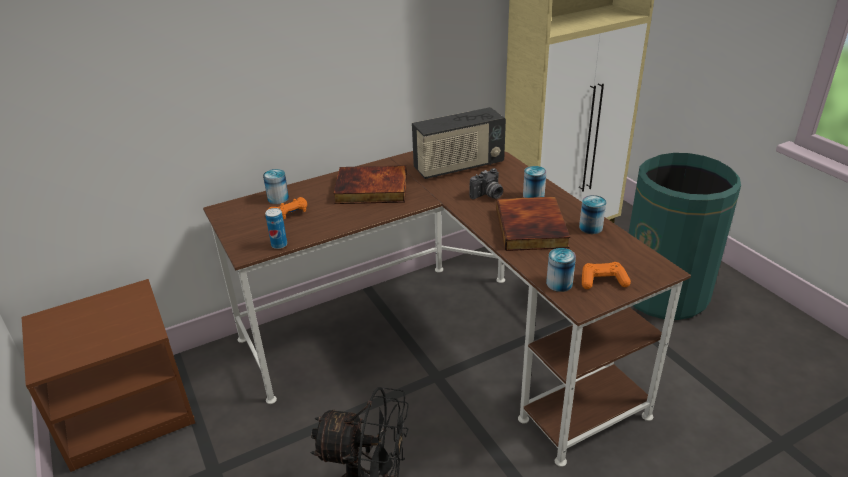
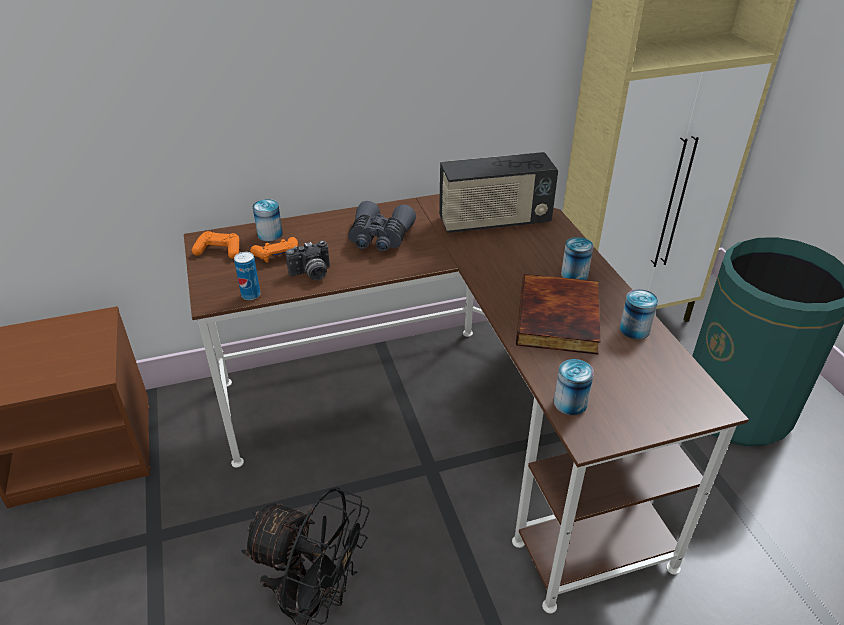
camera: 10 degrees right, 5 degrees up
book [333,165,407,204] -> grey binoculars [348,201,416,252]
camera [469,168,503,199] -> camera moved to [286,241,330,280]
orange game controller [582,262,631,289] -> orange game controller moved to [192,231,239,259]

